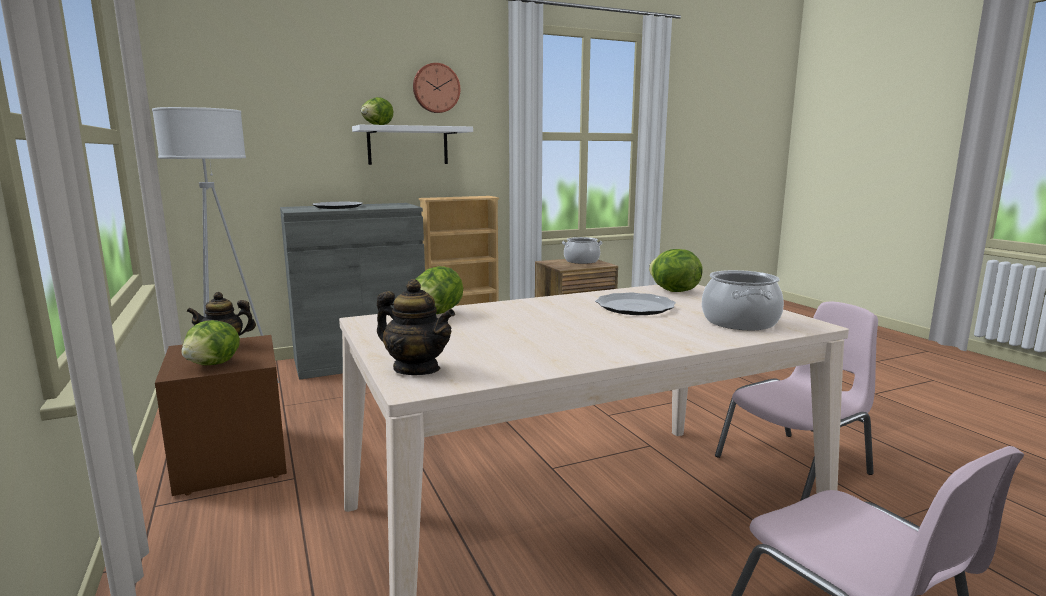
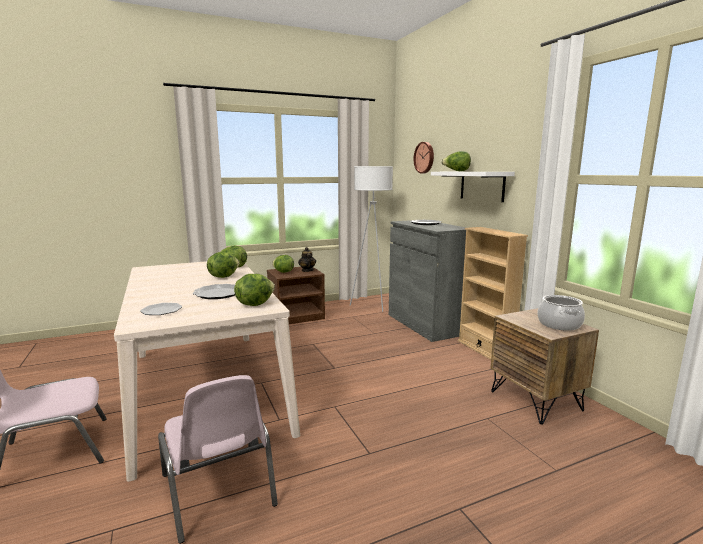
camera: 90 degrees right, 0 degrees up
teapot [377,279,455,375] -> none
wall clock [413,63,460,113] -> wall clock moved to [414,142,434,173]
cooking pot [702,270,784,330] -> plate [140,303,182,315]
none -> lettuce [207,252,239,278]

